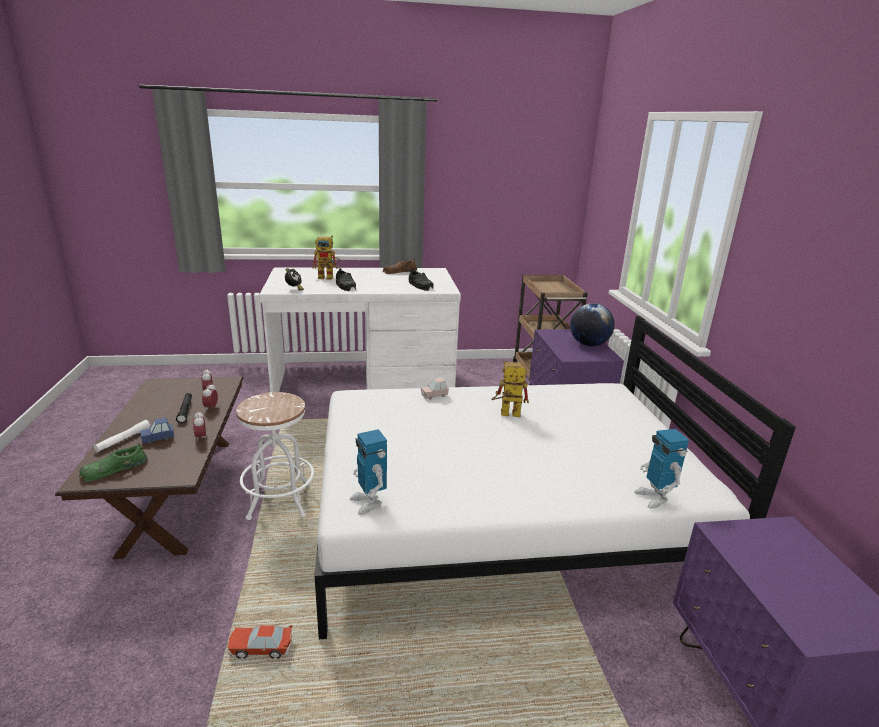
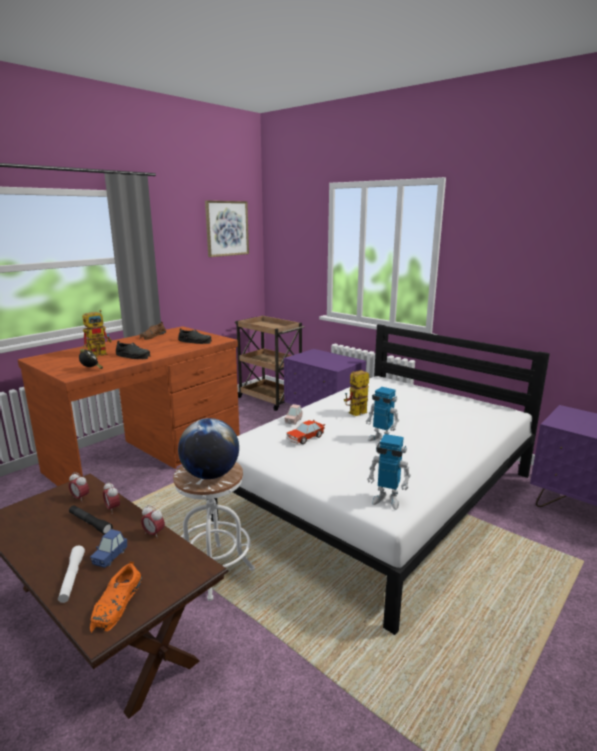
camera: 40 degrees left, 5 degrees down
green shoe [79,443,147,482] -> orange shoe [90,561,142,633]
toy car [228,625,293,659] -> toy car moved to [287,419,325,444]
white desk [259,267,461,392] -> brown desk [18,326,240,486]
globe [570,303,615,346] -> globe moved to [178,418,239,479]
toy robot [634,429,689,509] -> toy robot moved to [366,387,399,441]
none -> picture [205,201,249,257]

